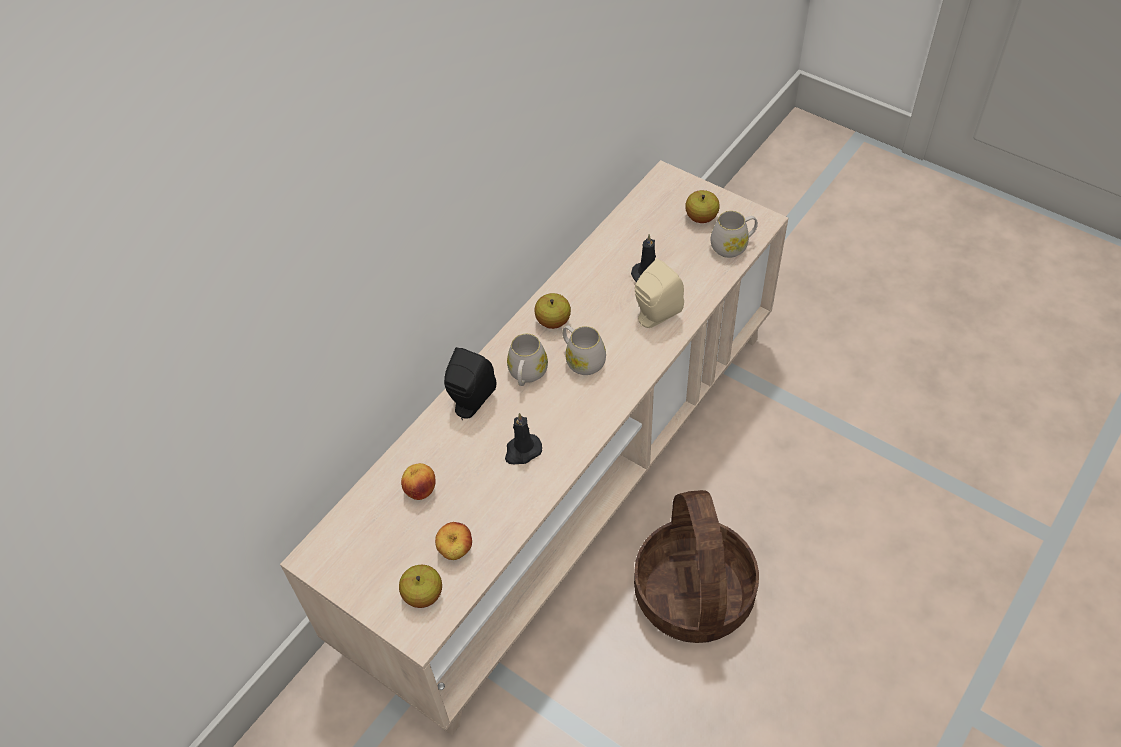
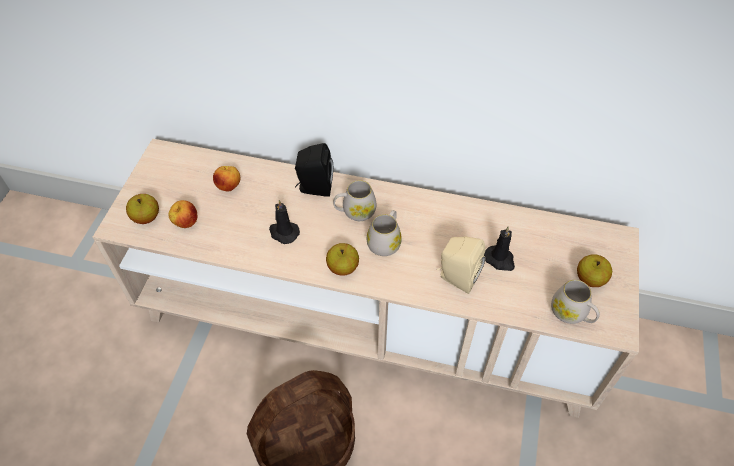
camera: 65 degrees right, 0 degrees up
apple [534,293,571,329] -> apple moved to [326,243,359,276]

